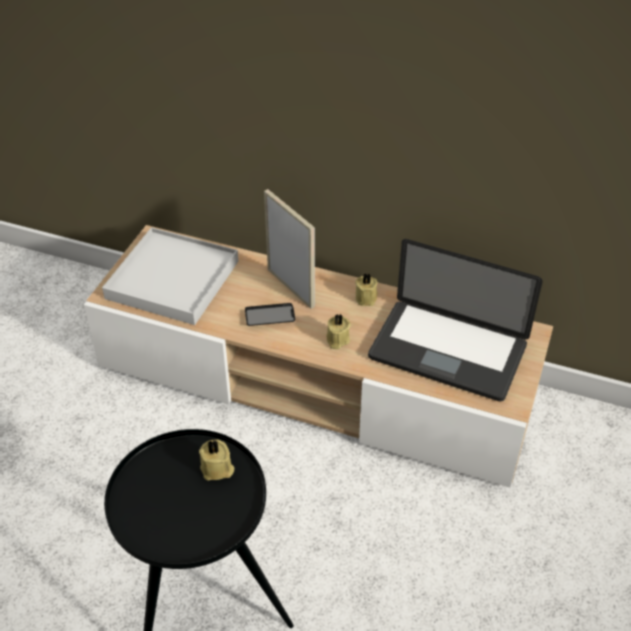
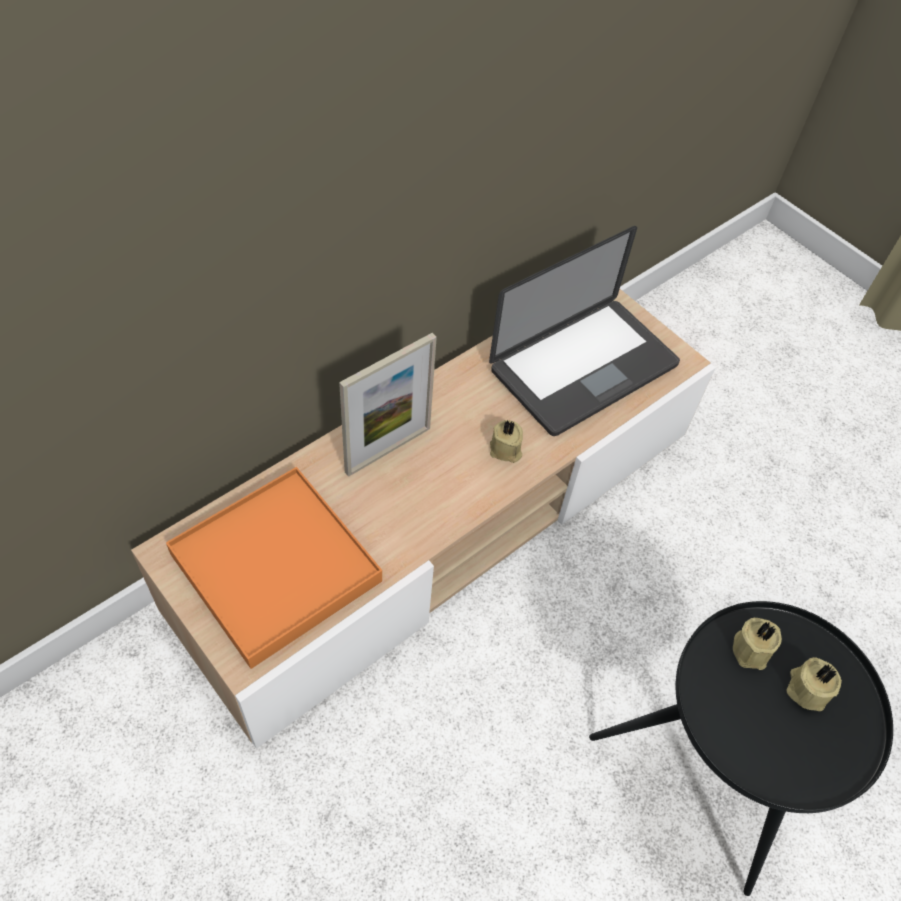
camera: 65 degrees left, 10 degrees up
white tray [102,227,238,325] -> orange tray [166,467,382,669]
phone [245,303,295,326] -> none
picture frame [264,189,315,309] -> picture frame turned 150 degrees clockwise [339,333,437,477]
beige candle [355,273,378,306] -> beige candle moved to [786,657,842,711]

